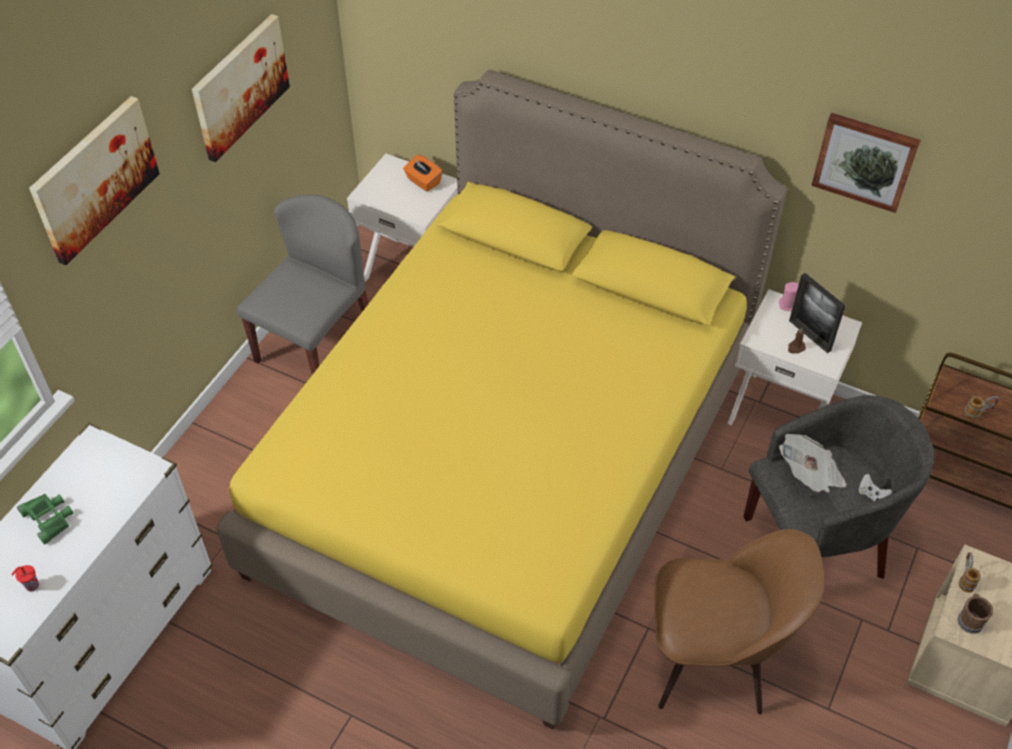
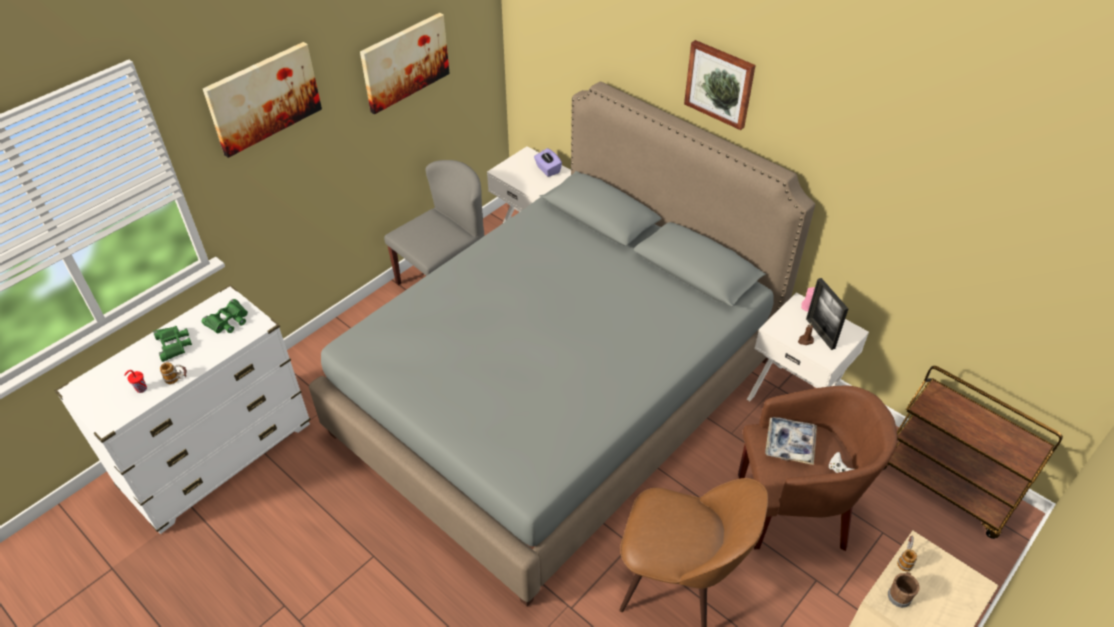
camera: 15 degrees right, 5 degrees down
yellow bed [216,70,787,730] -> grey bed [309,82,815,607]
orange tissue box [403,154,443,192] -> purple tissue box [534,148,562,177]
grey armchair [743,395,934,579] -> brown armchair [738,385,897,551]
newspaper [779,434,846,492] -> tray [765,417,817,465]
picture [811,113,921,213] -> picture moved to [684,40,756,130]
mug [964,396,1000,420] -> mug moved to [160,362,187,384]
none -> green binoculars [201,299,248,333]

